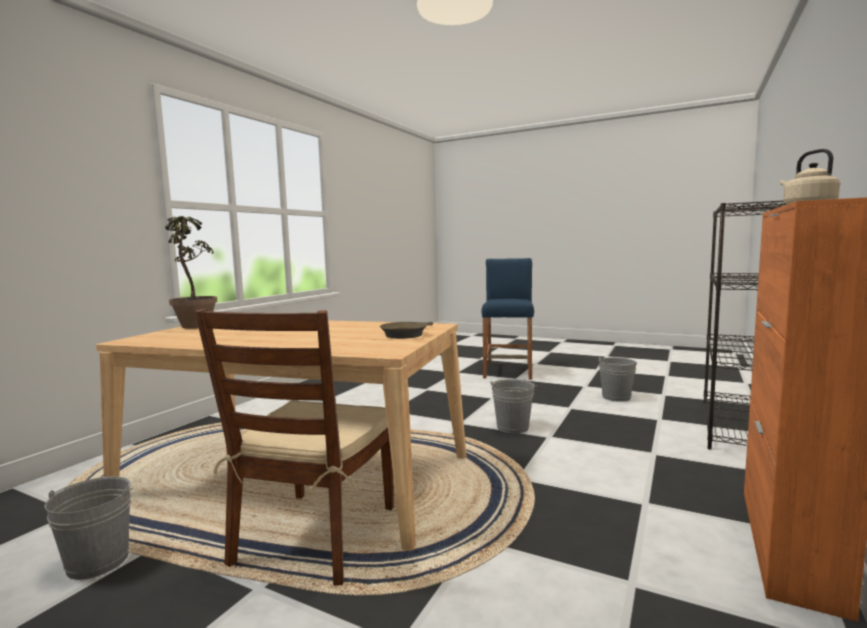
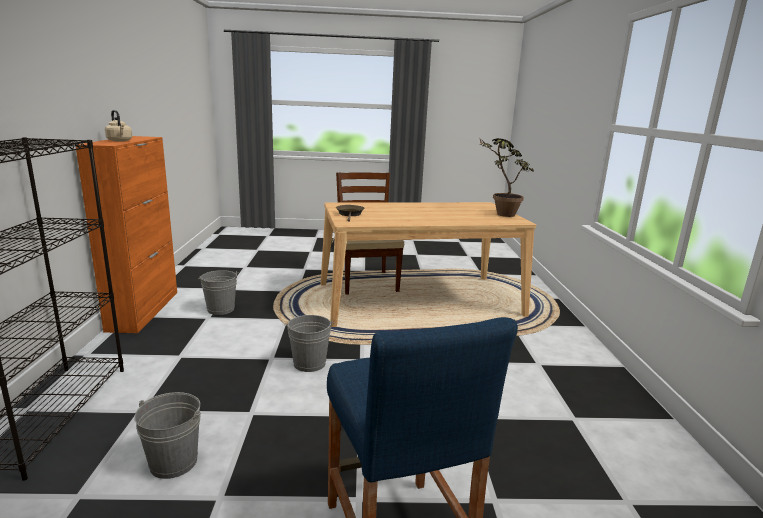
camera: 150 degrees right, 10 degrees up
grey bucket [44,476,133,580] -> grey bucket moved to [199,270,239,315]

